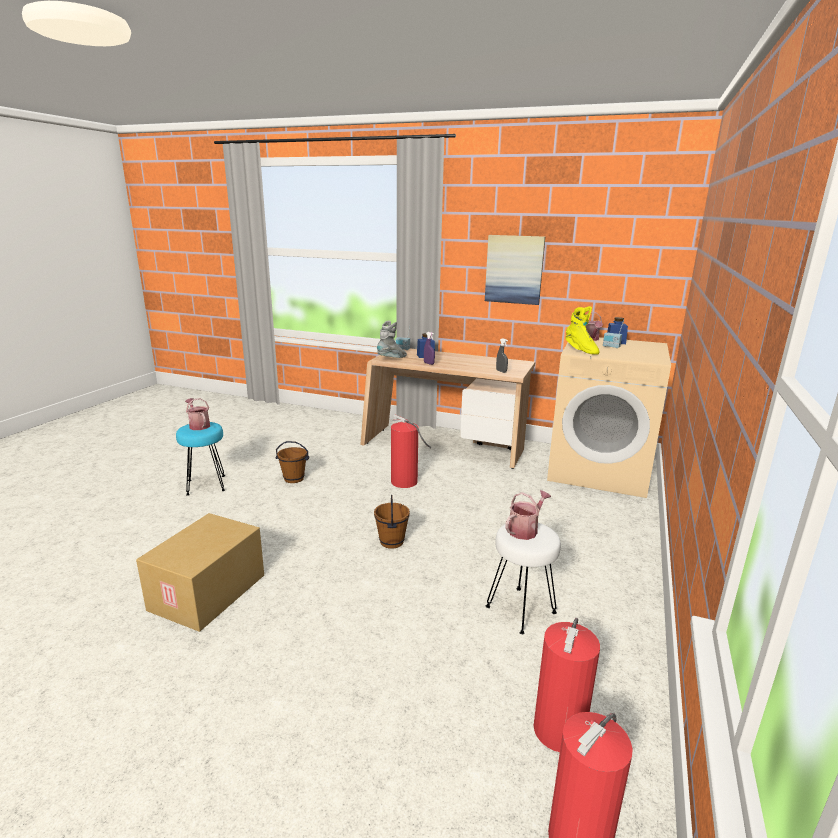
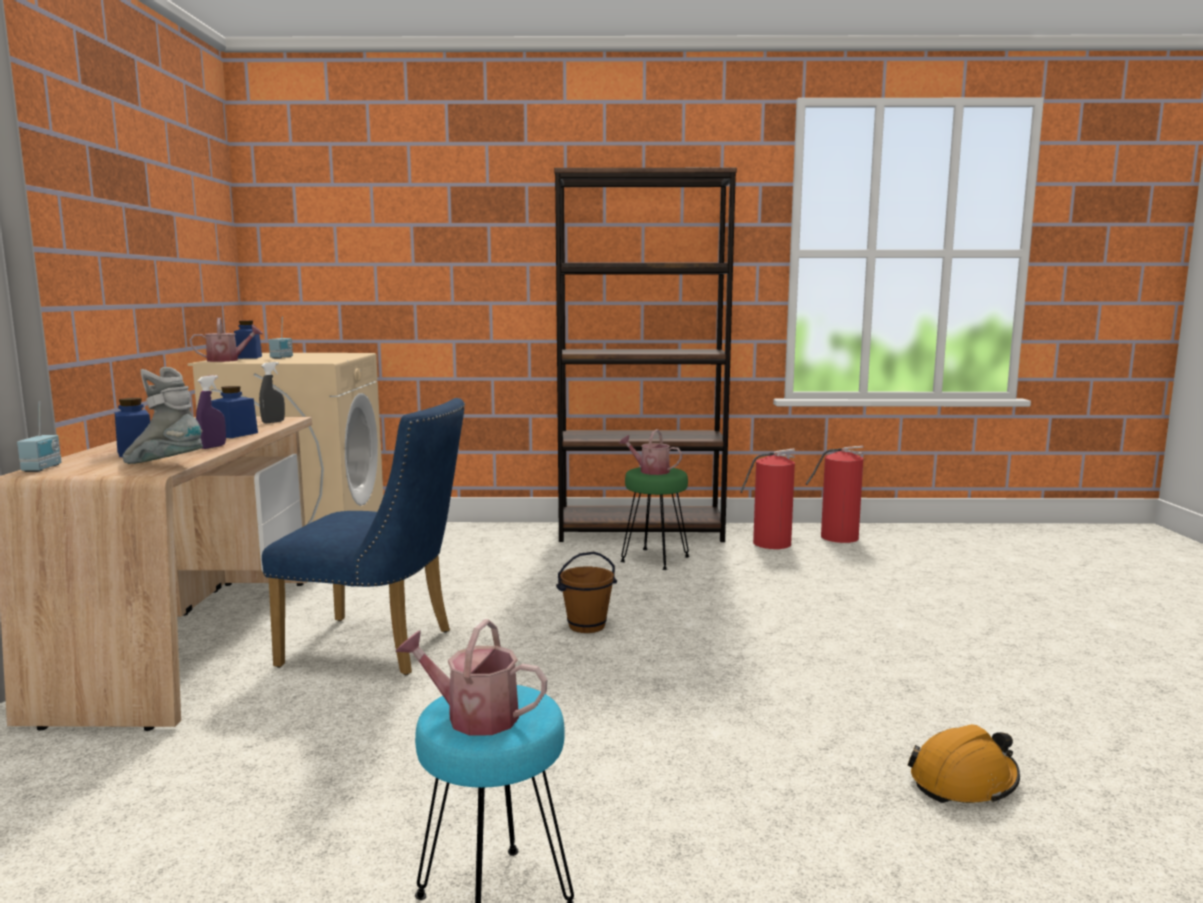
camera: 110 degrees left, 10 degrees down
cardboard box [136,513,264,632] -> none
watering can [185,398,210,430] -> watering can turned 75 degrees clockwise [396,619,548,736]
brown bucket [276,441,309,483] -> none
fire extinguisher [391,415,431,488] -> blue chair [262,398,465,675]
picture [485,235,545,305] -> none
white stool [486,523,561,634] -> green stool [621,467,689,570]
yellow boot [565,306,600,355] -> none
none -> blue jar [211,386,258,438]
none -> brown bookcase [554,168,737,542]
none -> orange hard hat [907,724,1020,804]

